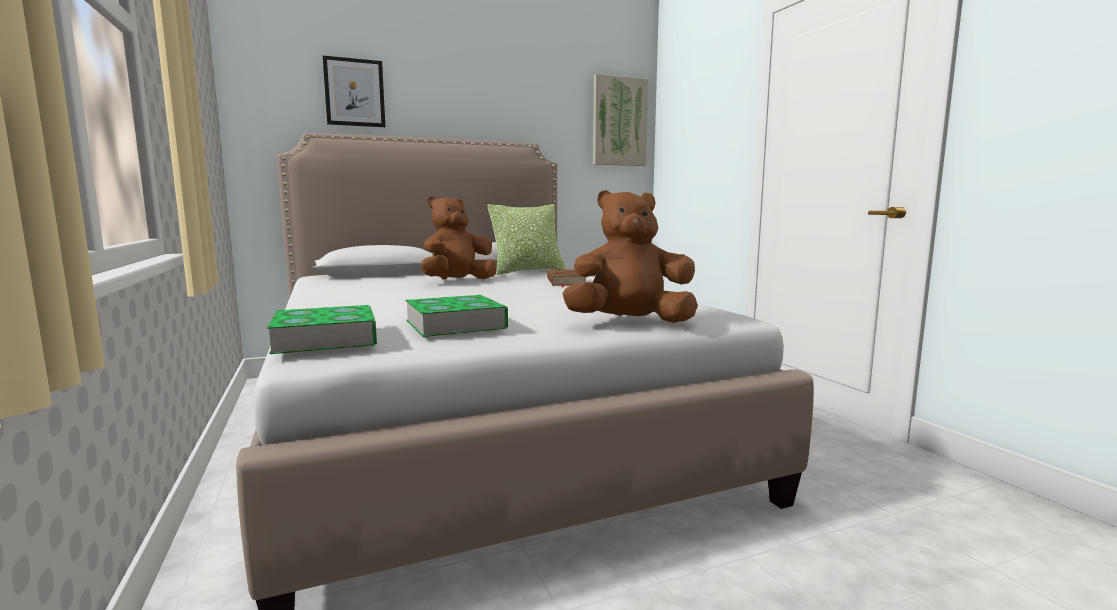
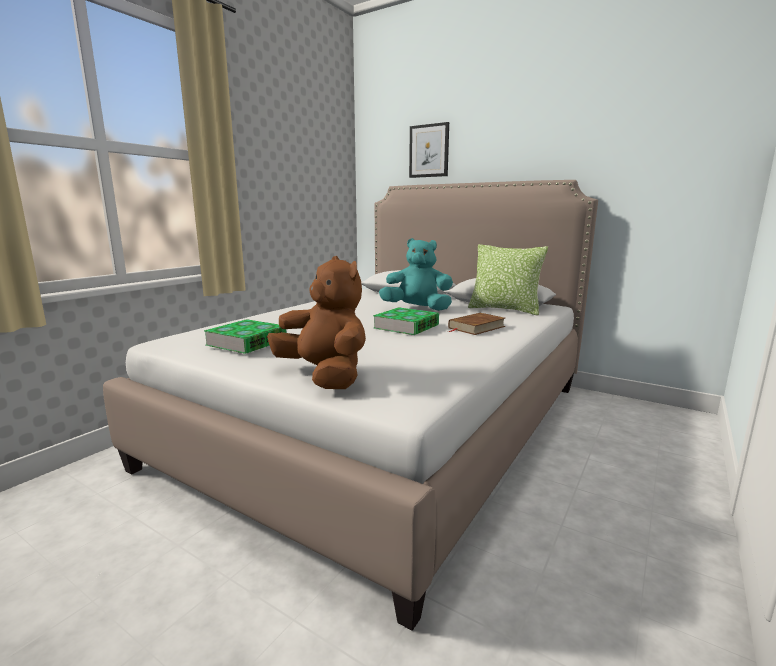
camera: 55 degrees right, 5 degrees up
book [267,305,377,354] -> book moved to [373,307,439,335]
brown plush toy [421,196,496,279] -> turquoise plush toy [379,238,453,311]
picture [593,74,648,166] -> none

